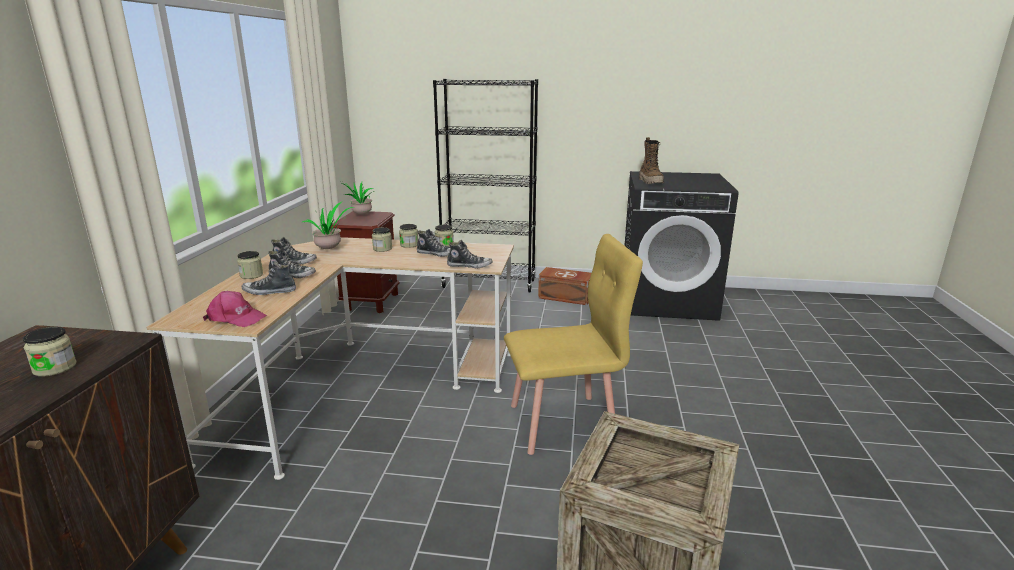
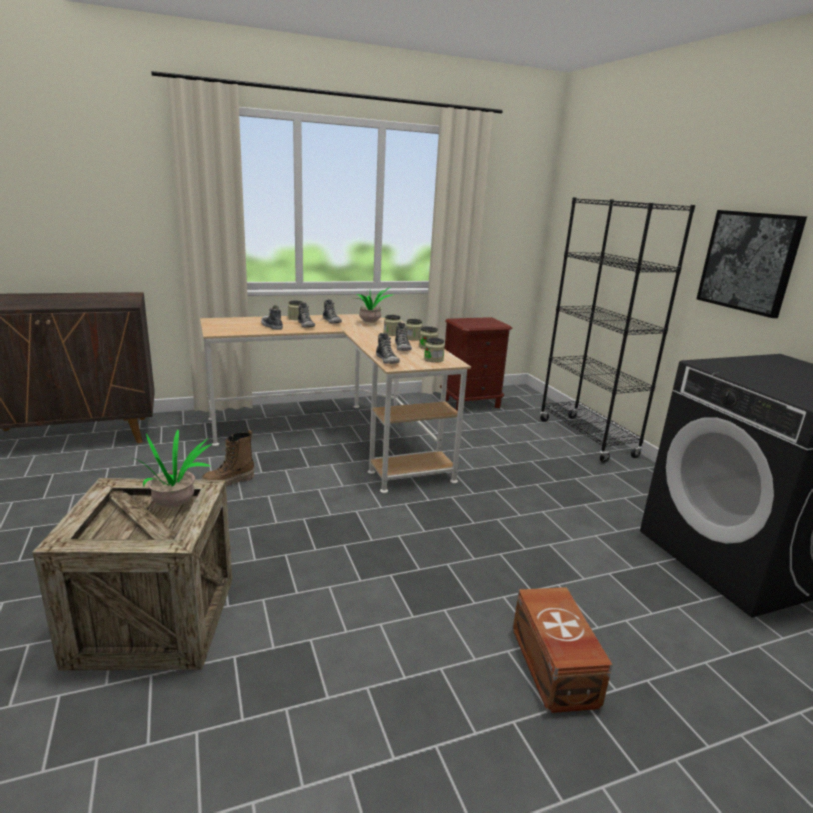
camera: 60 degrees right, 0 degrees up
jar [23,327,76,377] -> jar moved to [424,337,445,363]
pink cap [203,291,267,327] -> none
potted plant [340,181,374,215] -> potted plant moved to [119,430,213,508]
yellow chair [504,234,643,455] -> none
brown storage box [538,267,591,305] -> brown storage box moved to [513,587,612,713]
boot [639,137,664,184] -> boot moved to [202,430,254,487]
none -> picture [697,210,807,318]

